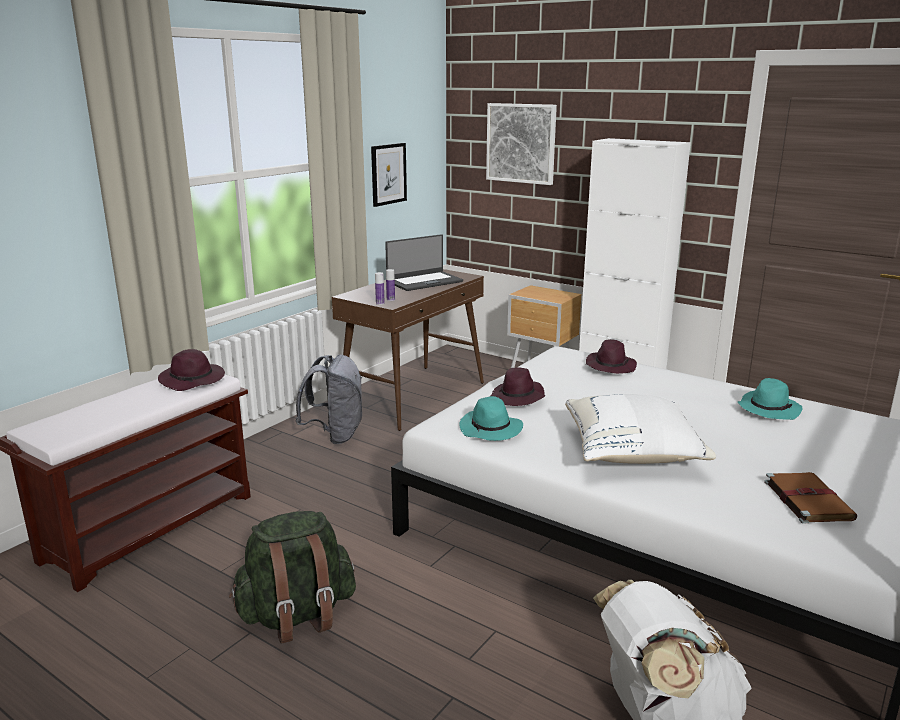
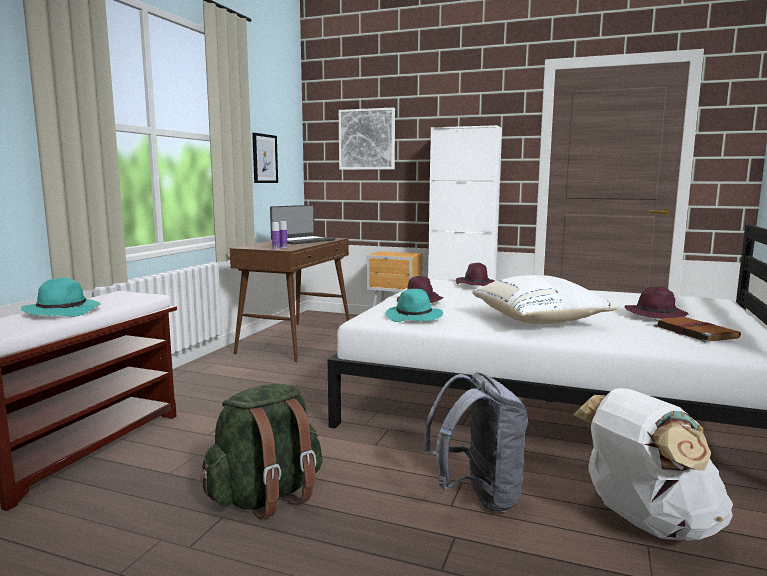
camera: 15 degrees left, 10 degrees down
purple hat [158,349,225,391] -> purple hat moved to [625,286,688,319]
grey backpack [295,355,362,444] -> grey backpack moved to [423,372,528,513]
turquoise hat [738,378,803,420] -> turquoise hat moved to [21,277,101,317]

